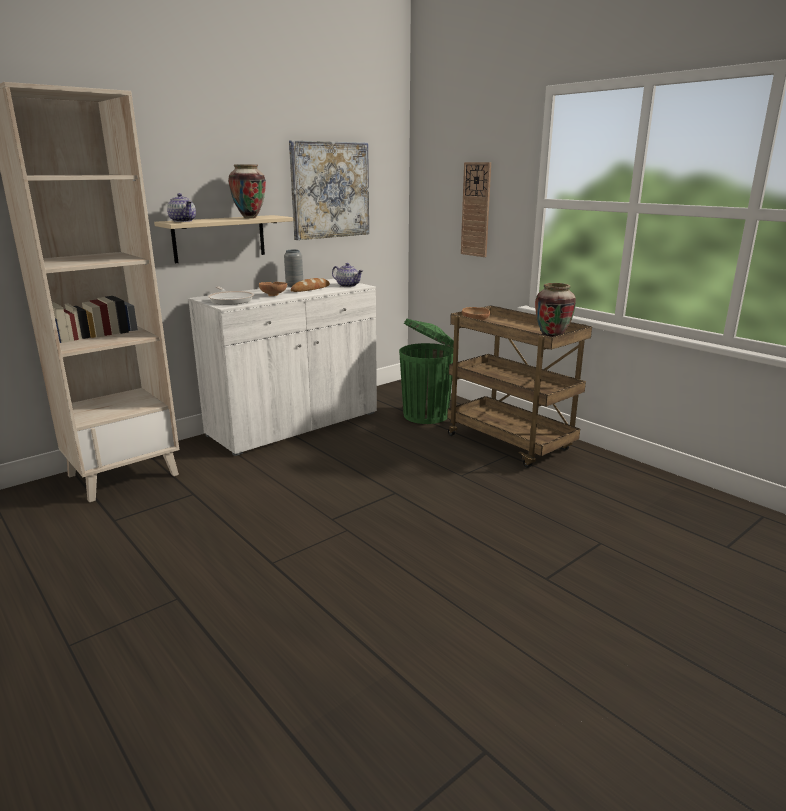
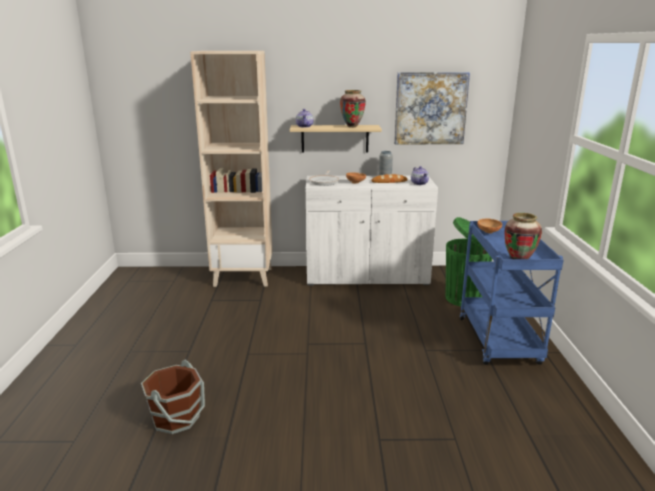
camera: 40 degrees right, 0 degrees up
brown cart [447,305,592,468] -> blue cart [459,221,563,365]
wall clock [461,162,491,257] -> none
none -> brown bucket [141,360,205,434]

